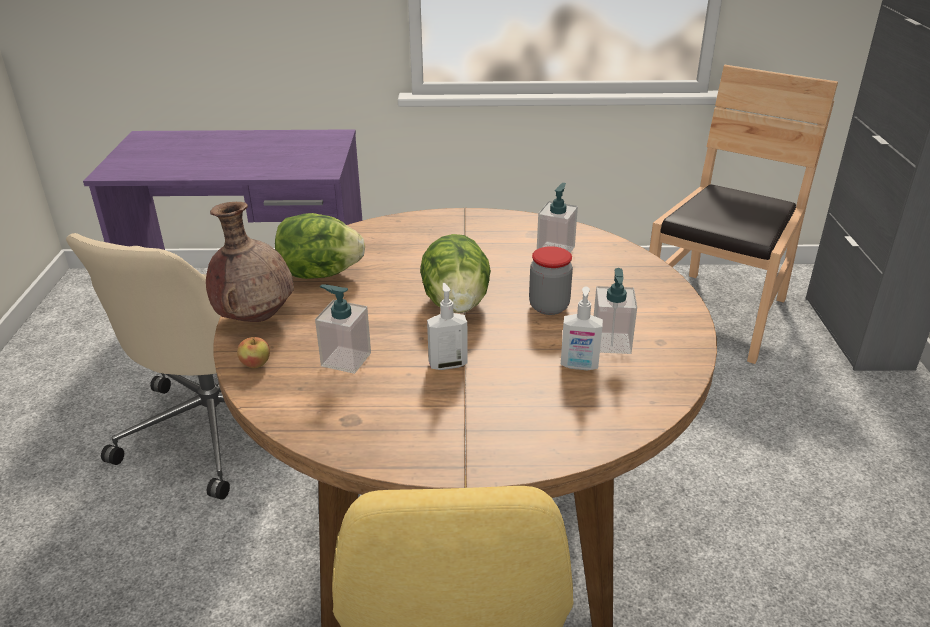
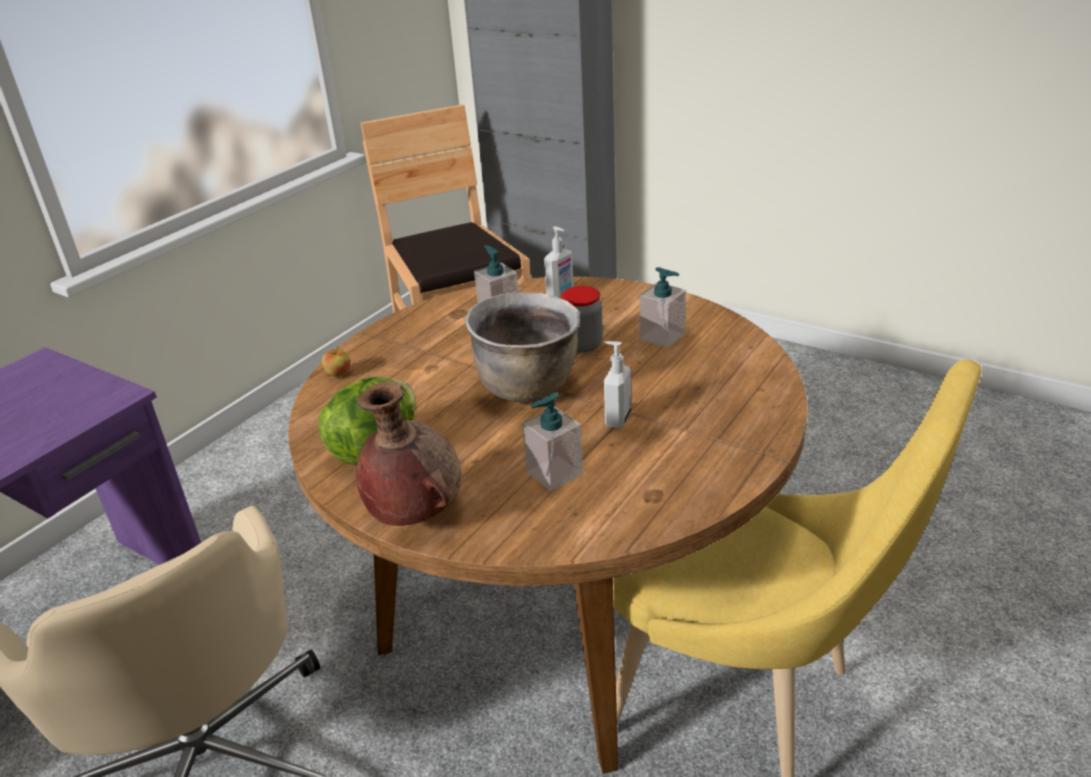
camera: 55 degrees left, 0 degrees up
apple [237,337,270,368] -> apple moved to [322,346,351,377]
lettuce [420,234,491,313] -> brown cooking pot [465,292,580,402]
soap dispenser [561,287,603,370] -> soap dispenser moved to [544,226,574,297]

